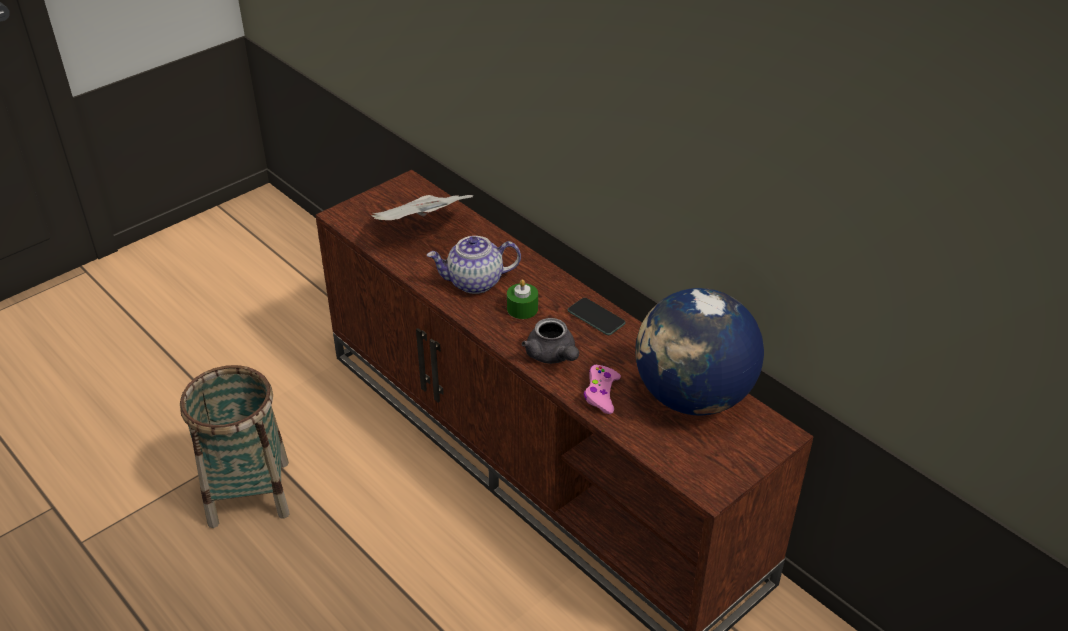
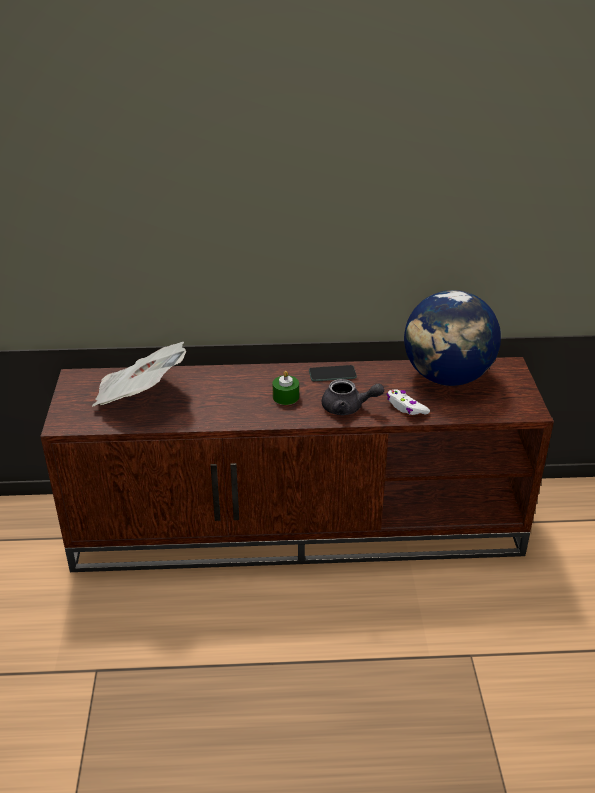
camera: 50 degrees left, 5 degrees down
basket [180,365,290,528] -> none
teapot [427,236,521,294] -> none
pink game controller [584,365,621,414] -> white game controller [387,389,430,415]

